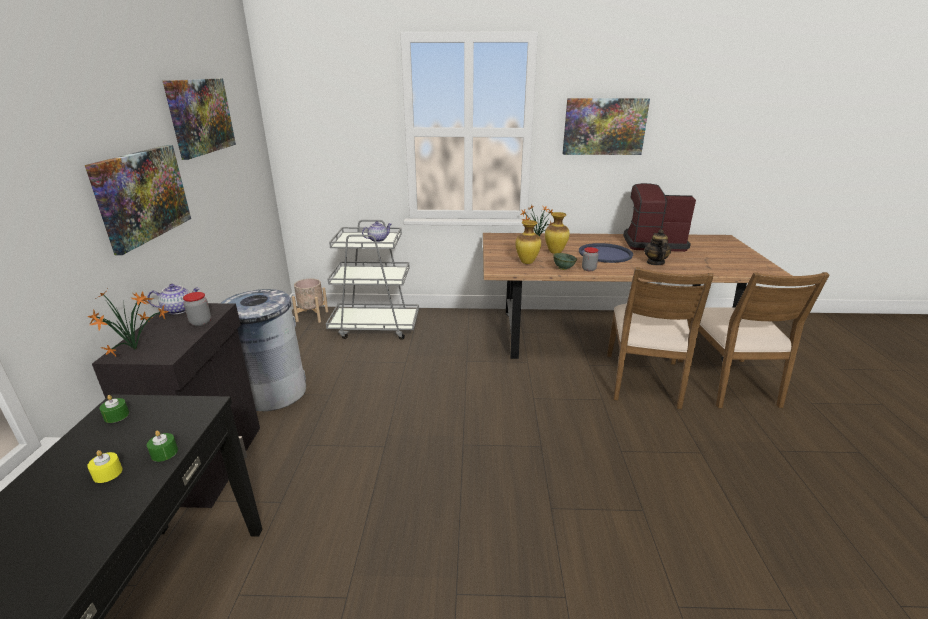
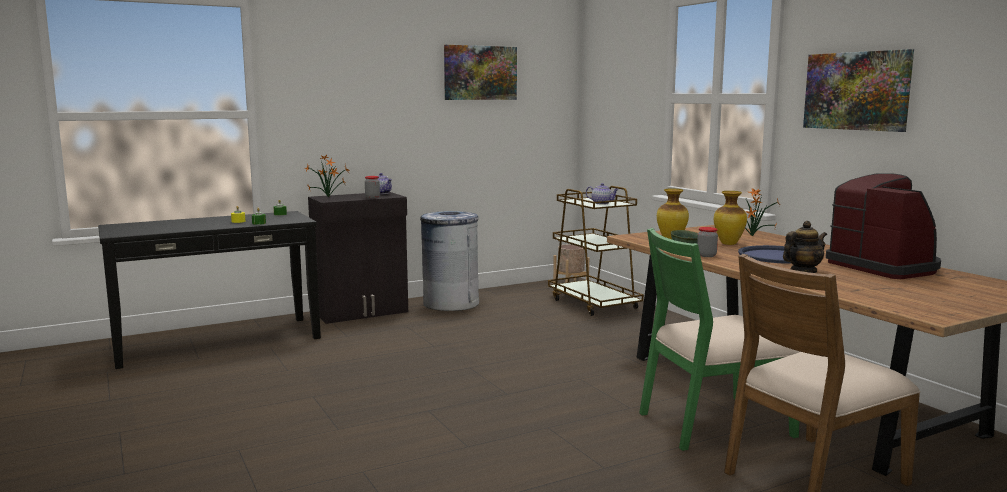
camera: 60 degrees right, 15 degrees down
picture [85,145,191,255] -> none
grey cart [326,220,419,340] -> brown cart [548,186,644,316]
brown chair [607,267,713,409] -> green chair [639,228,800,451]

